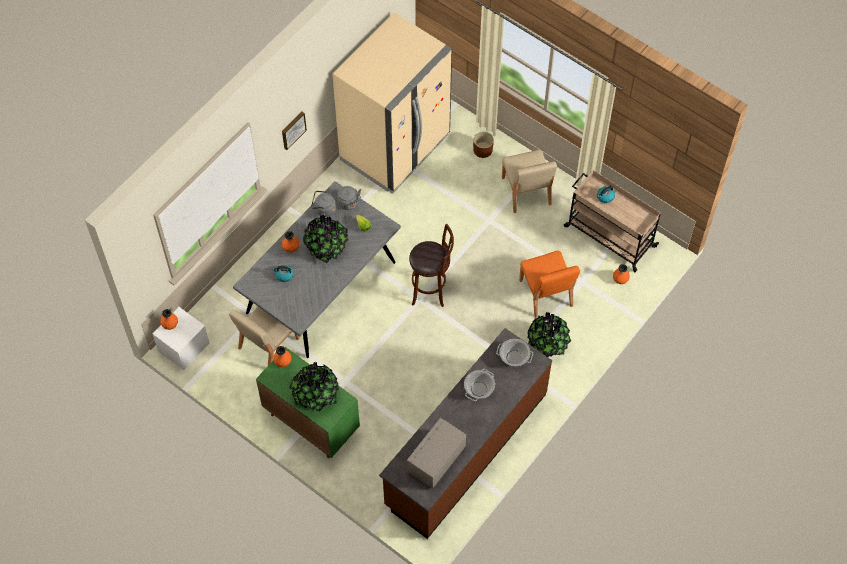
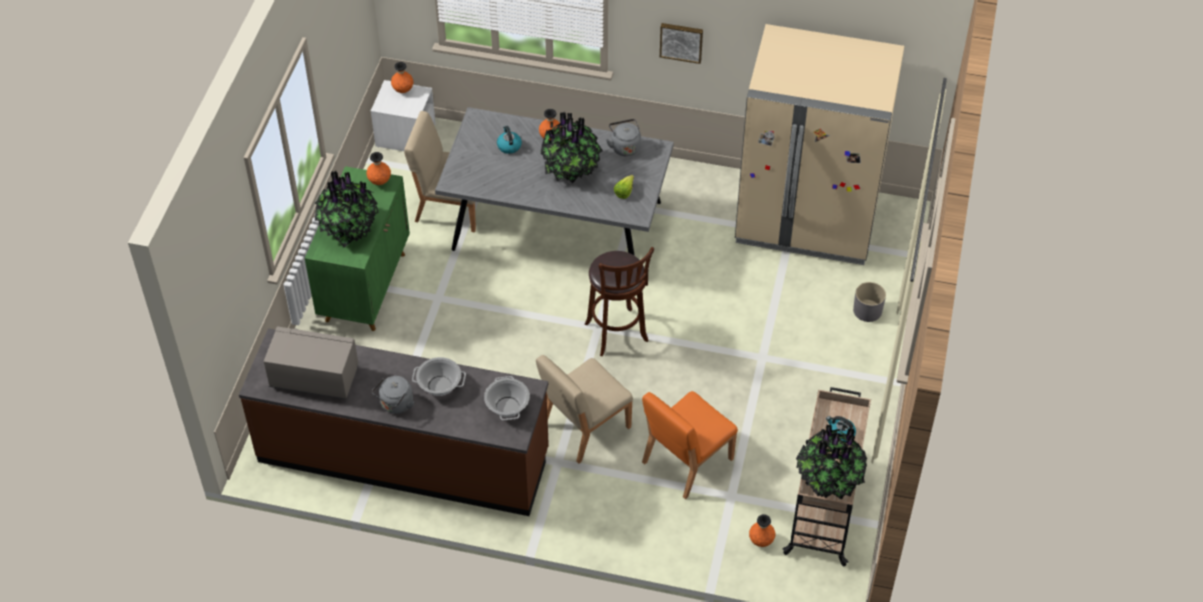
camera: 65 degrees right, 10 degrees down
grey kettle [337,186,361,210] -> grey kettle moved to [372,376,414,414]
brown planter [473,131,494,158] -> grey planter [853,282,886,322]
beige chair [502,150,557,213] -> beige chair moved to [536,355,633,464]
potted plant [527,312,571,357] -> potted plant moved to [796,424,868,500]

